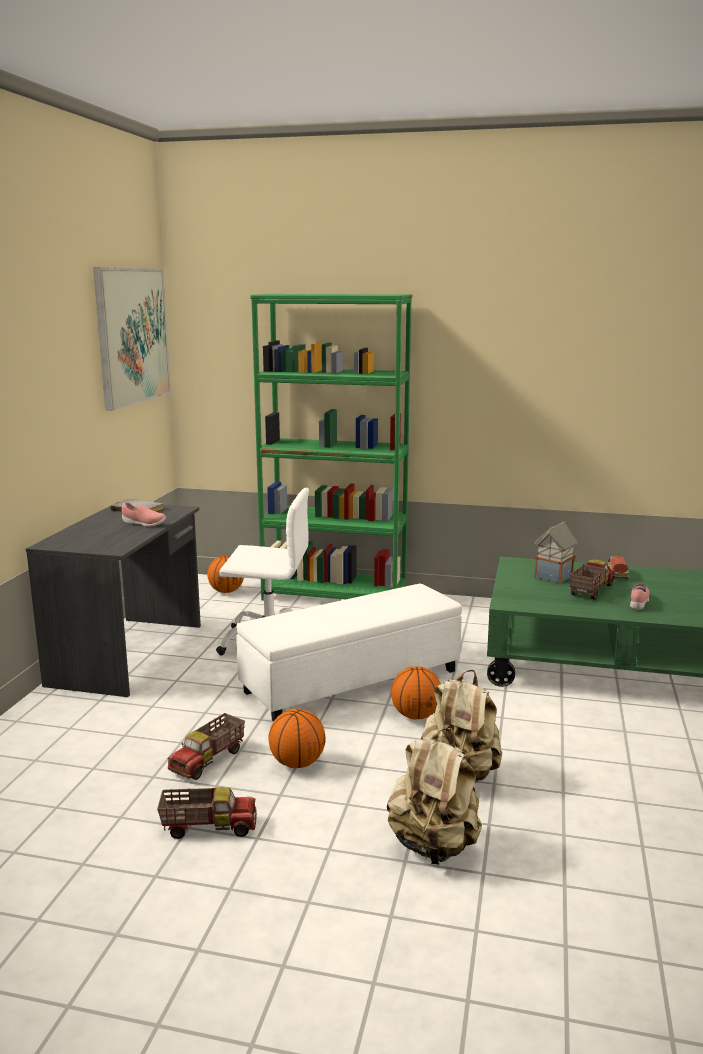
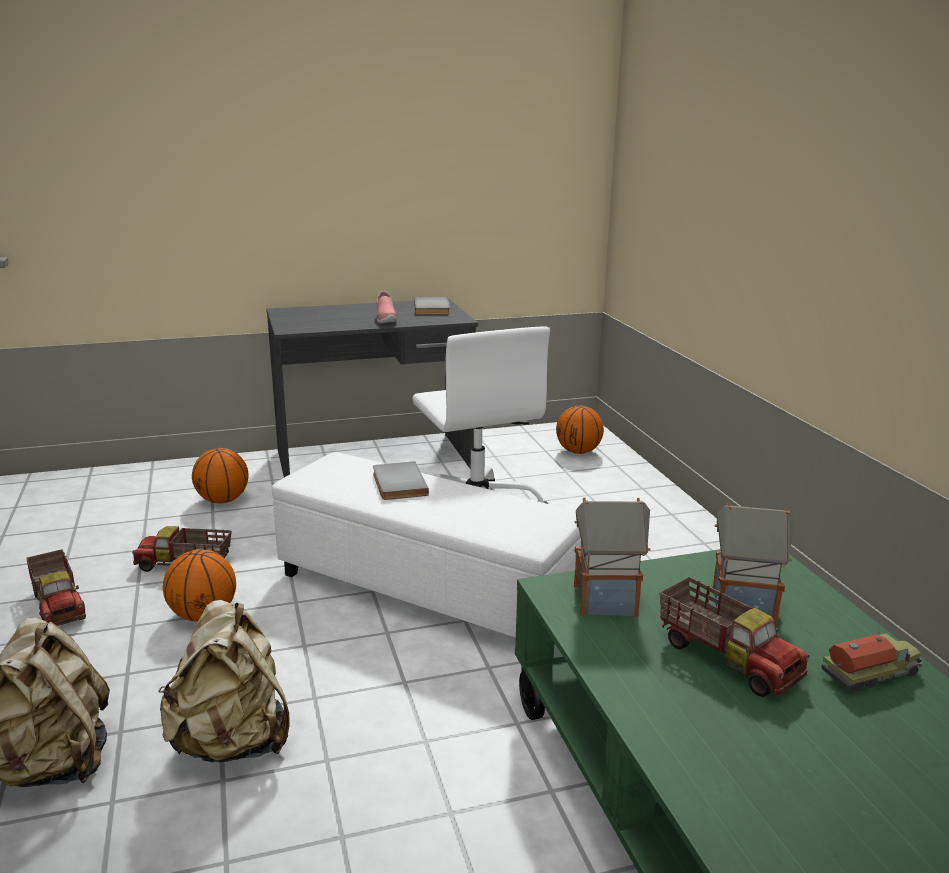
camera: 60 degrees right, 5 degrees up
picture [93,267,171,411] -> none
green bookcase [250,294,412,600] -> none
basketball [391,666,441,719] -> basketball moved to [192,448,249,504]
toy truck [570,560,615,600] -> toy truck turned 45 degrees clockwise [659,577,809,697]
pink shoe [630,584,649,610] -> none
none -> grey book [373,461,429,500]
none -> toy house [574,497,651,617]

